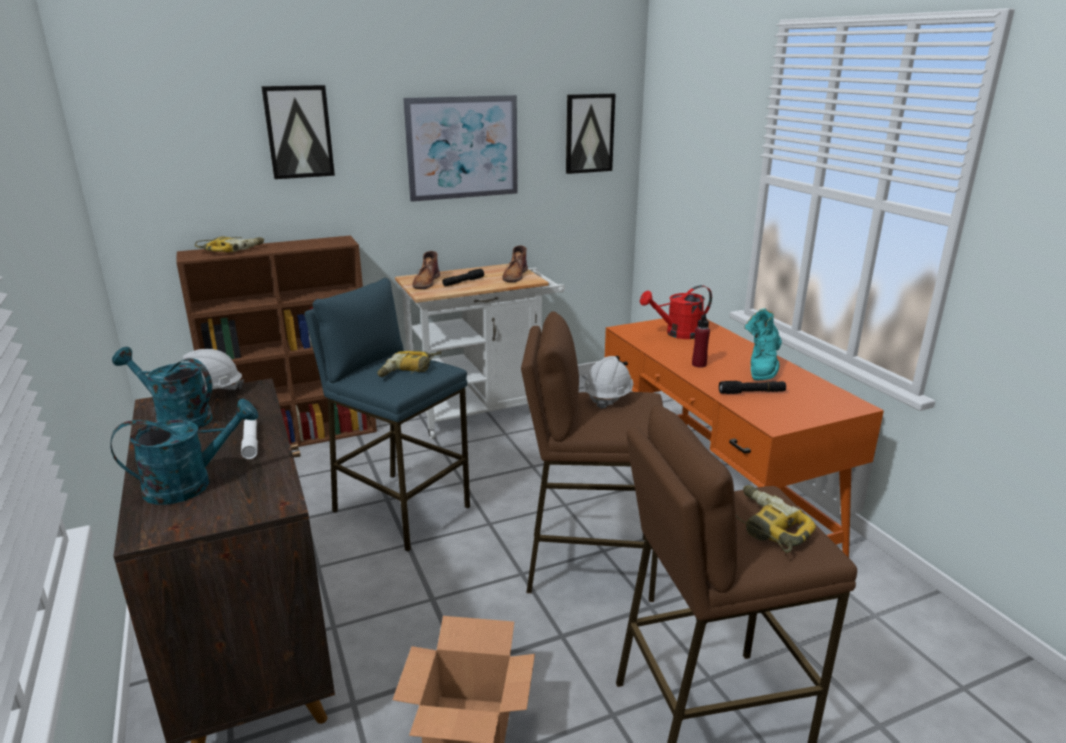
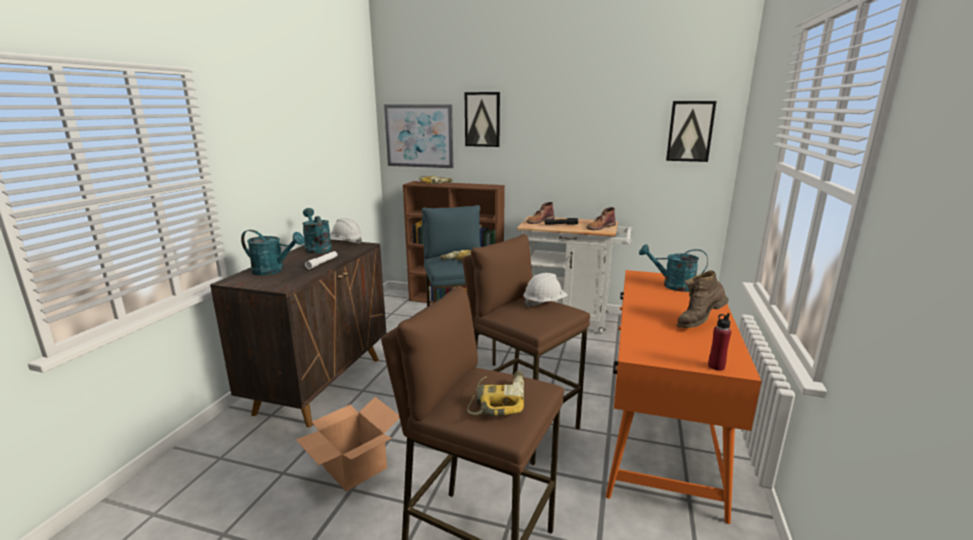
camera: 40 degrees right, 5 degrees down
picture [403,95,518,202] -> picture moved to [384,105,453,168]
red watering can [640,285,712,339] -> turquoise watering can [639,244,708,292]
red bottle [692,313,710,368] -> red bottle moved to [708,313,731,371]
black flashlight [719,381,786,394] -> none
turquoise boot [745,308,782,380] -> brown boot [677,270,729,328]

